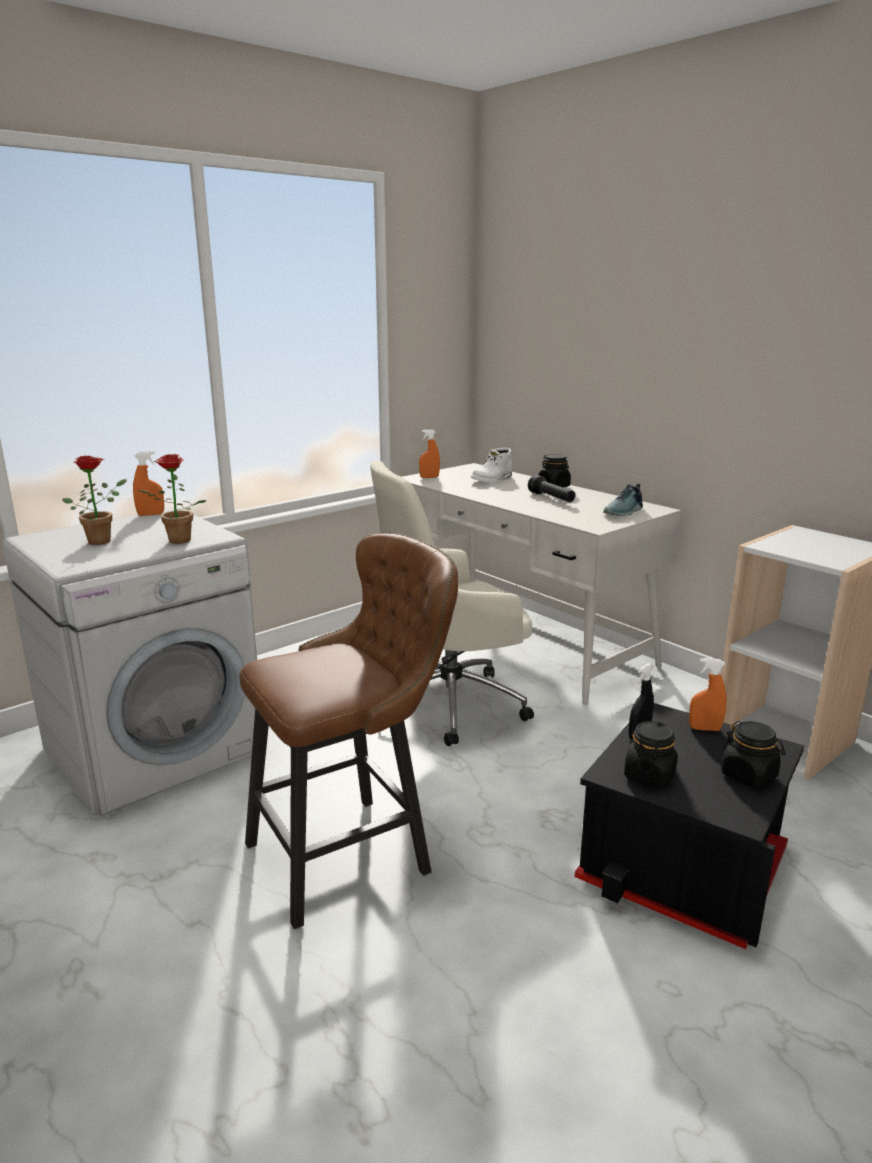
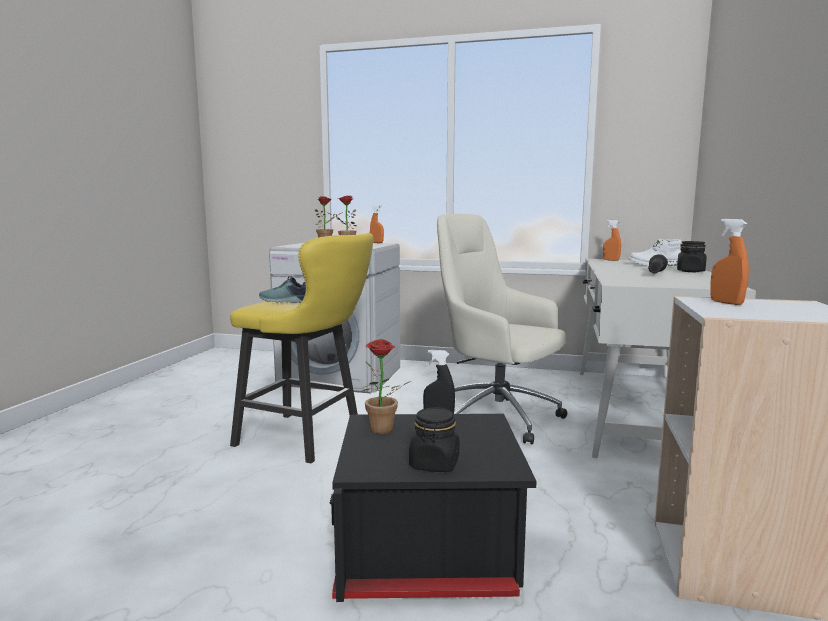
camera: 55 degrees right, 10 degrees down
brown stool [239,533,458,929] -> yellow stool [230,233,373,464]
shoe [603,483,643,516] -> shoe moved to [259,276,306,303]
black jar [624,721,678,788] -> potted plant [362,339,411,434]
orange spray bottle [689,658,726,731] -> orange spray bottle moved to [710,219,749,305]

